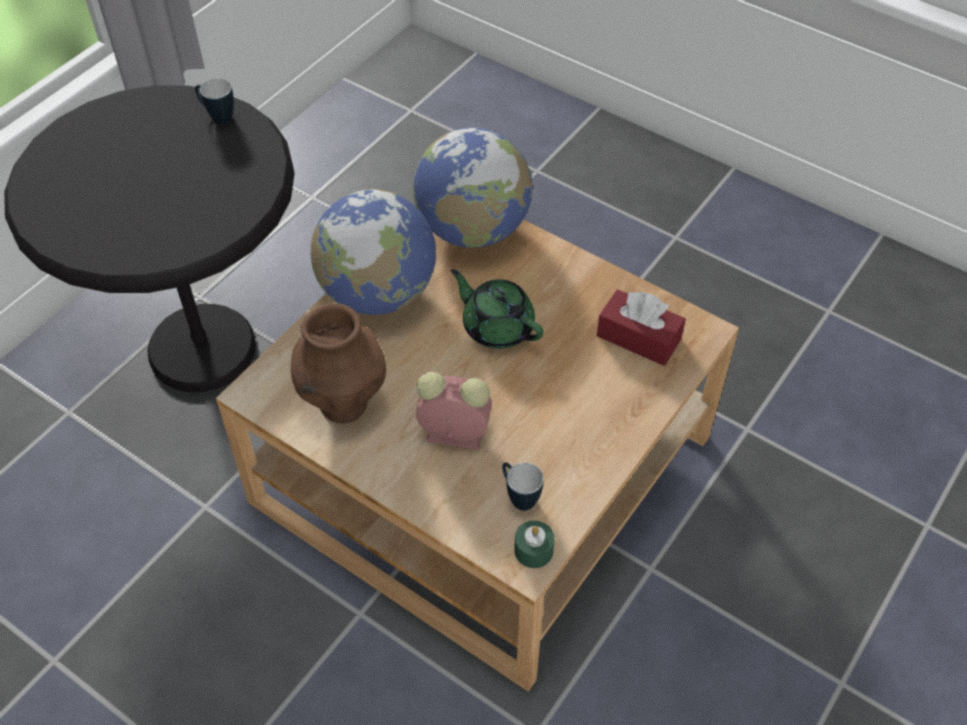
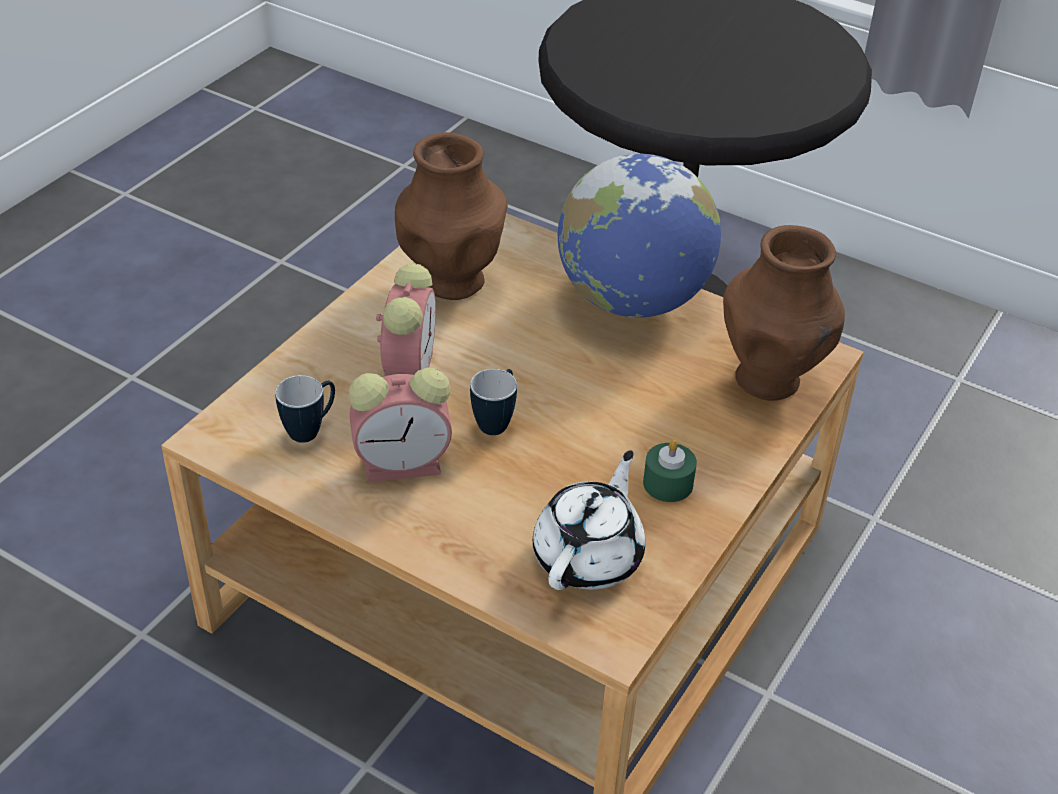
camera: 85 degrees right, 10 degrees down
mug [195,78,234,124] -> mug moved to [470,369,517,435]
globe [413,128,533,248] -> brown vase [723,225,845,401]
green teapot [451,269,544,349] -> none
green candle [514,521,555,568] -> green candle moved to [643,440,697,502]
red tissue box [597,289,686,366] -> white teapot [533,450,645,590]
none -> alarm clock [348,368,452,482]

